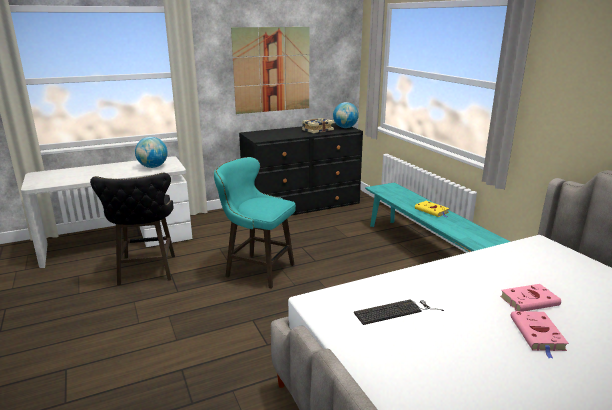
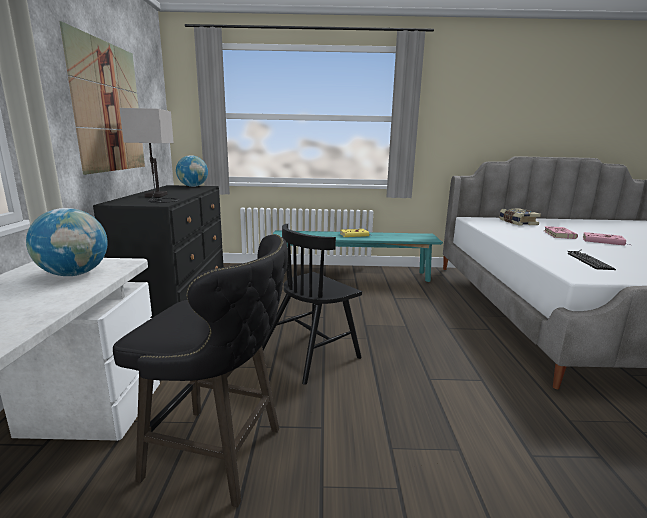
camera: 65 degrees left, 5 degrees down
turquoise stool [214,157,296,289] -> black chair [262,224,362,385]
book [302,118,334,133] -> book moved to [499,209,541,226]
none -> table lamp [119,108,180,203]

